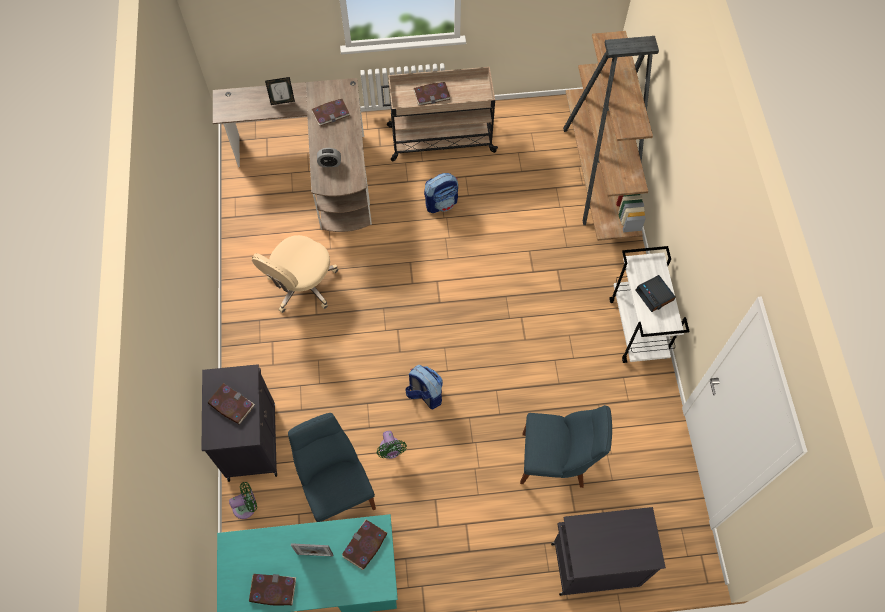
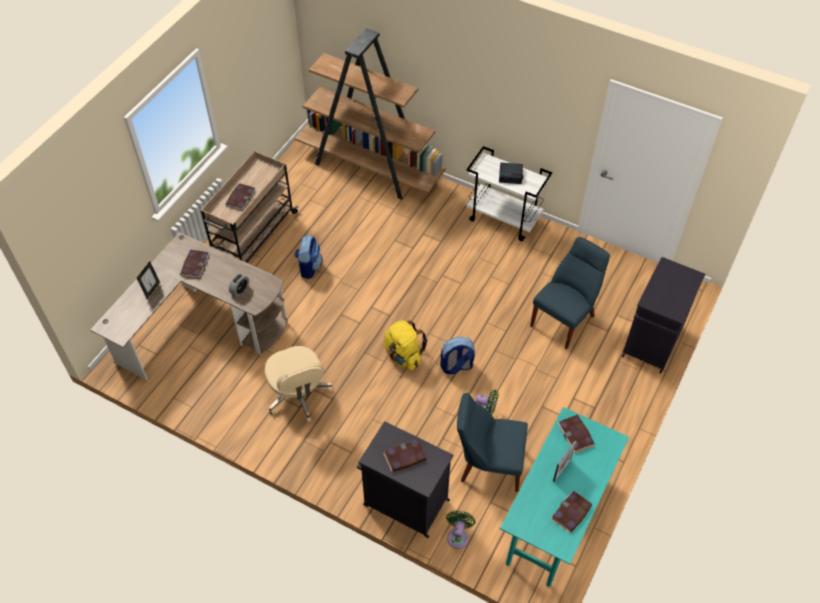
camera: 55 degrees left, 10 degrees down
none -> yellow backpack [384,320,428,370]

